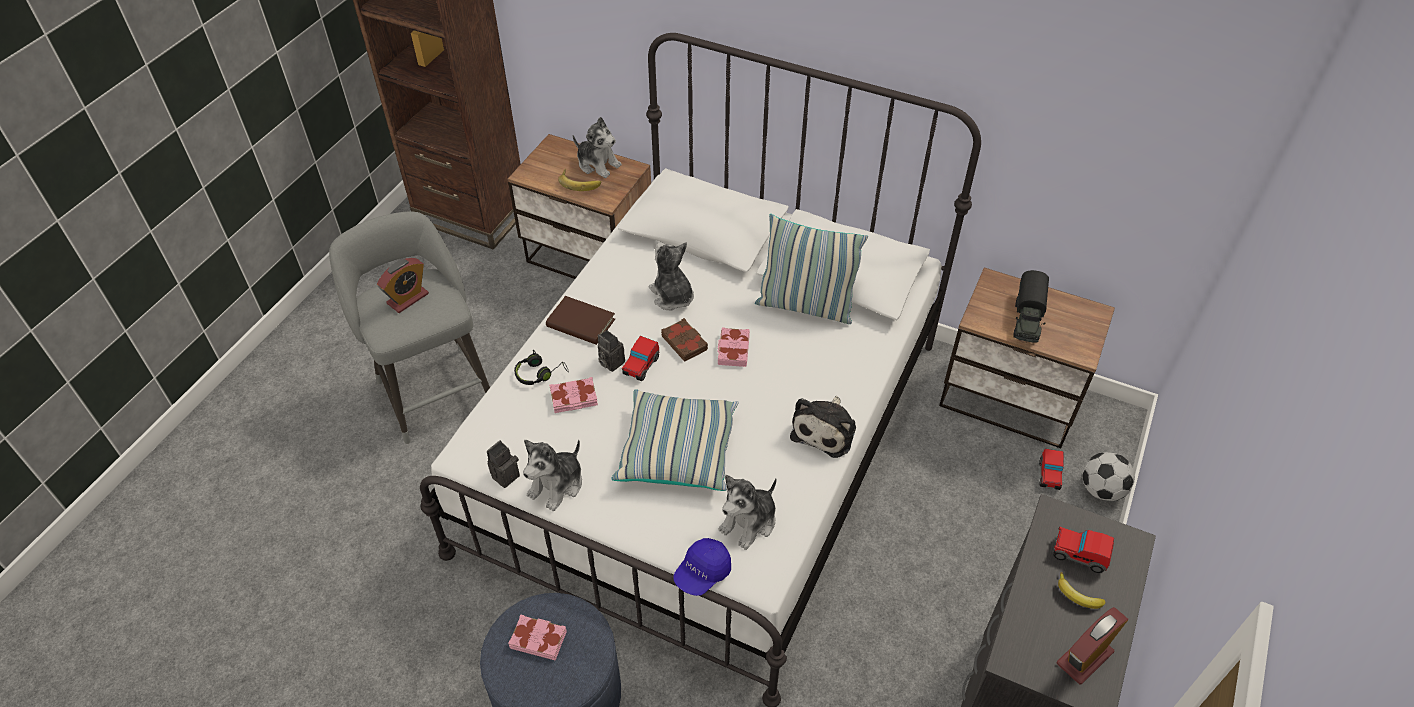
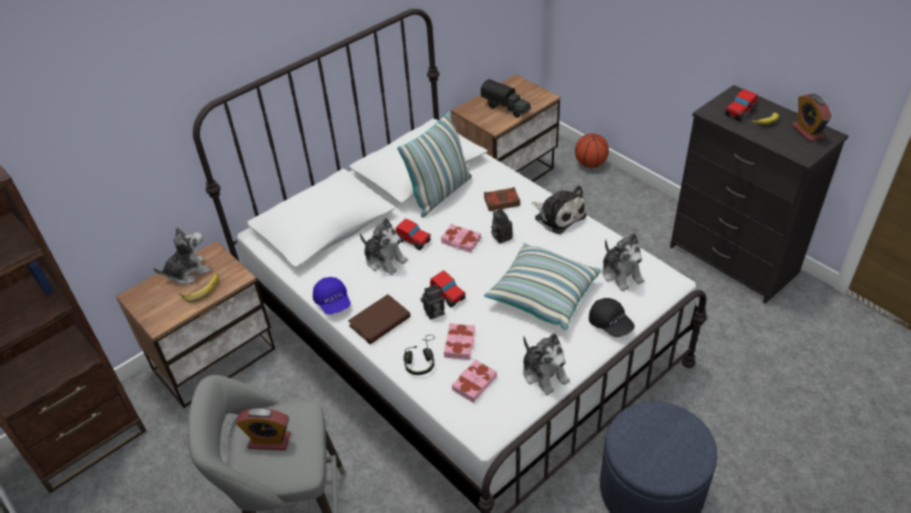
camera: 65 degrees left, 5 degrees down
alarm clock [377,258,429,313] -> alarm clock turned 120 degrees clockwise [236,408,291,451]
camera [487,440,520,488] -> camera moved to [491,209,513,244]
pink book [508,614,567,661] -> pink book moved to [452,359,497,403]
plush toy [649,242,694,310] -> plush toy turned 135 degrees counterclockwise [360,218,408,275]
brown book [661,318,708,362] -> brown book moved to [484,187,520,211]
blue cap [673,538,731,596] -> blue cap moved to [313,277,351,314]
toy car [1039,449,1064,490] -> toy car moved to [396,218,431,250]
football [1082,452,1135,501] -> basketball [575,133,609,168]
none -> black cap [589,298,635,337]

